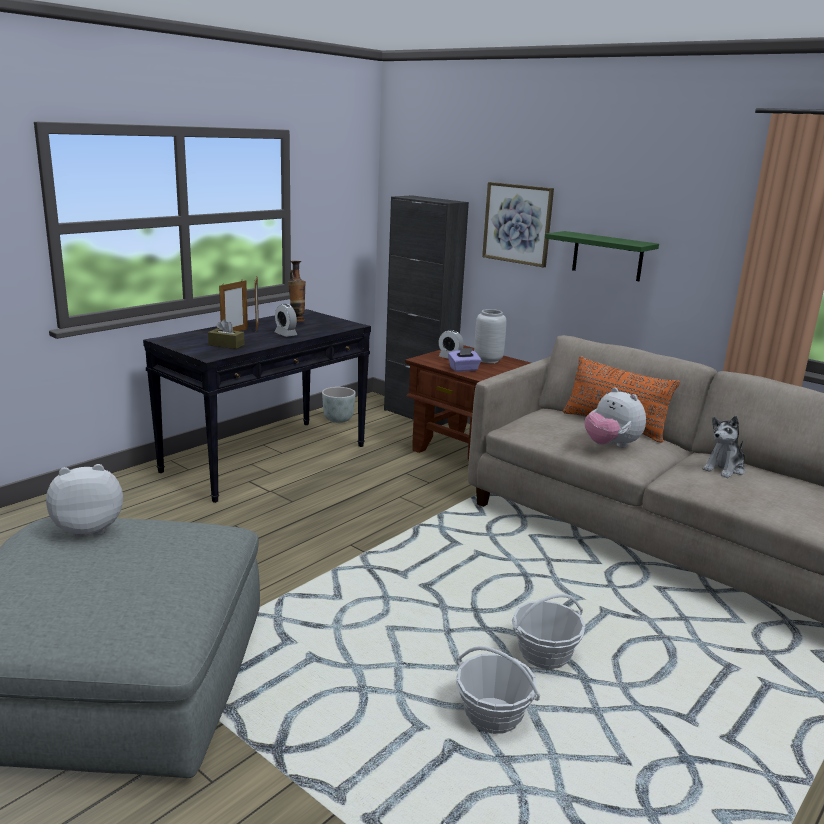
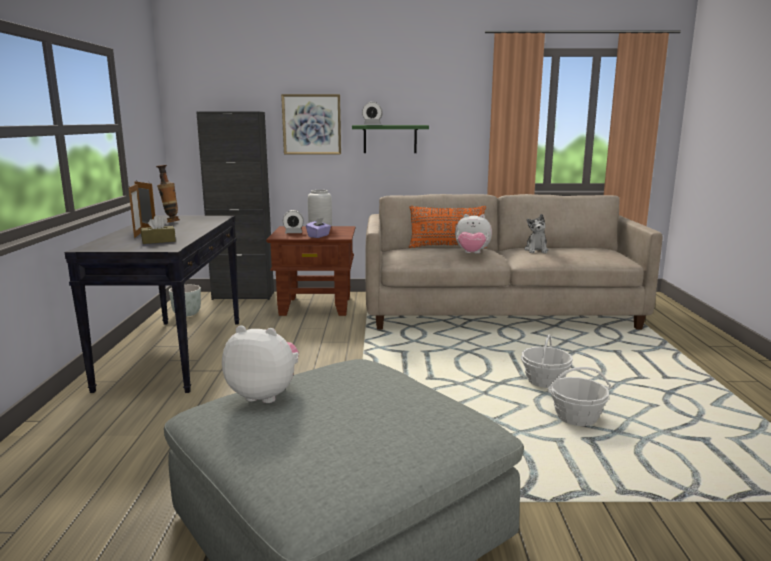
camera: 40 degrees left, 5 degrees down
plush toy [46,464,123,538] -> plush toy turned 75 degrees clockwise [222,325,299,403]
alarm clock [275,304,297,337] -> alarm clock moved to [362,102,383,124]

